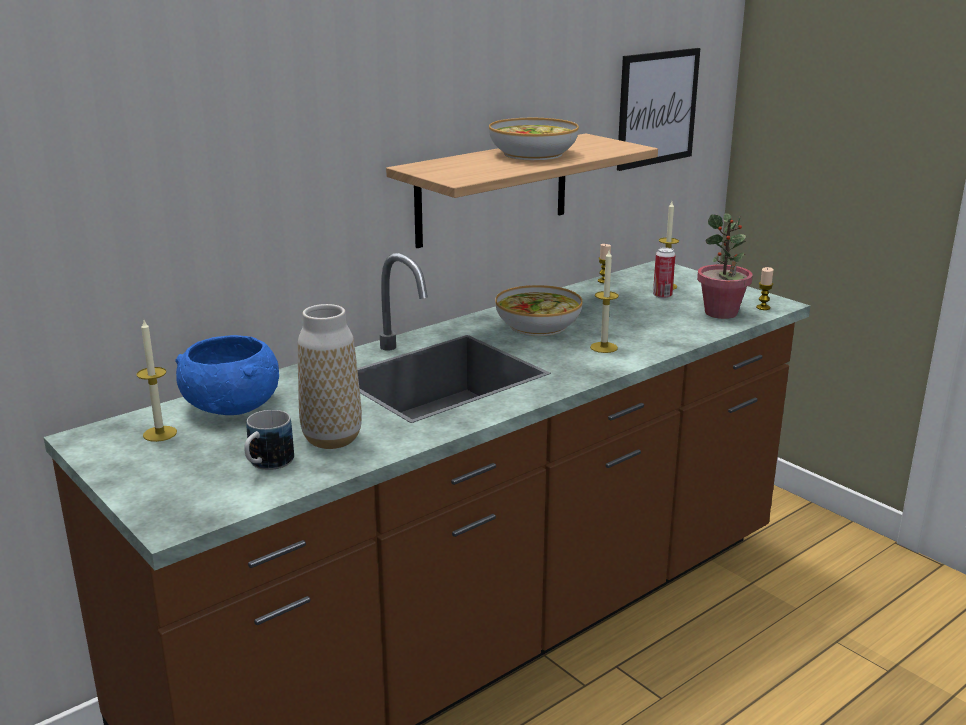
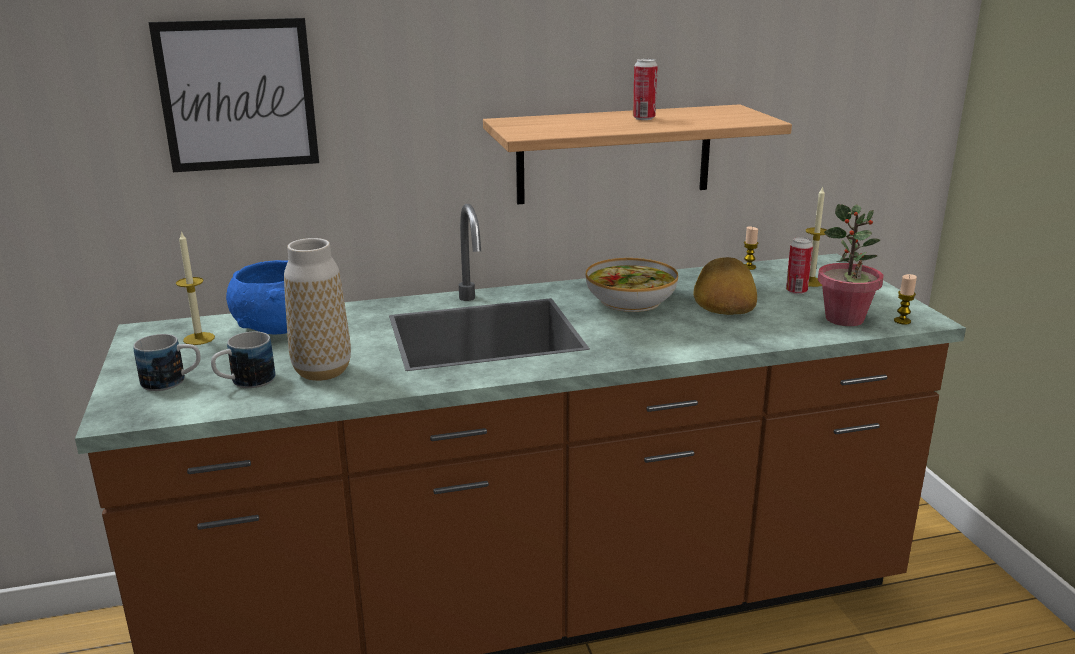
camera: 25 degrees right, 0 degrees up
bowl [489,118,579,161] -> can [633,59,658,120]
candle [590,250,619,353] -> none
picture [617,48,700,171] -> picture moved to [149,18,319,172]
none -> mug [133,334,201,391]
none -> bread [693,257,757,315]

